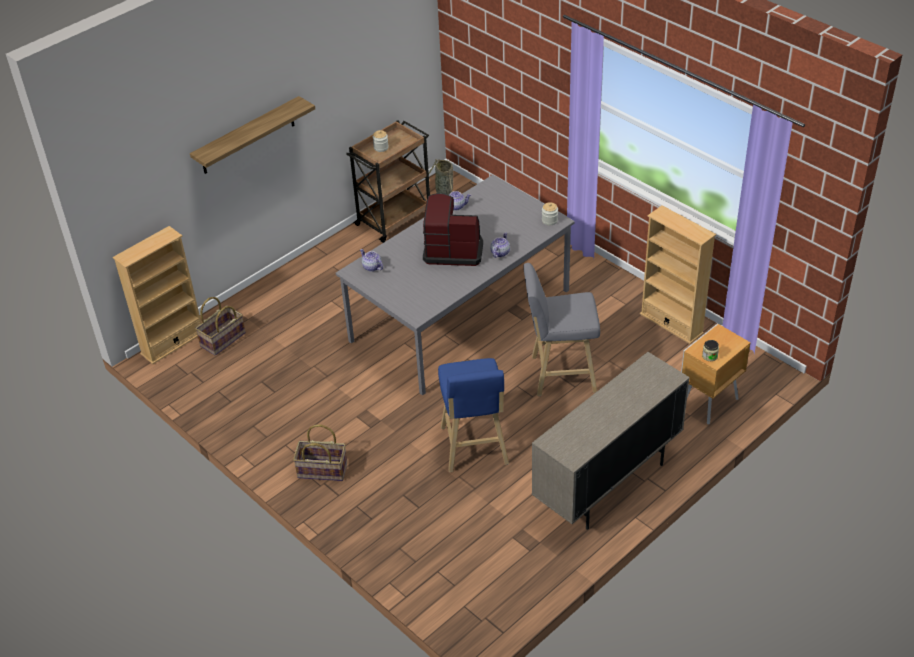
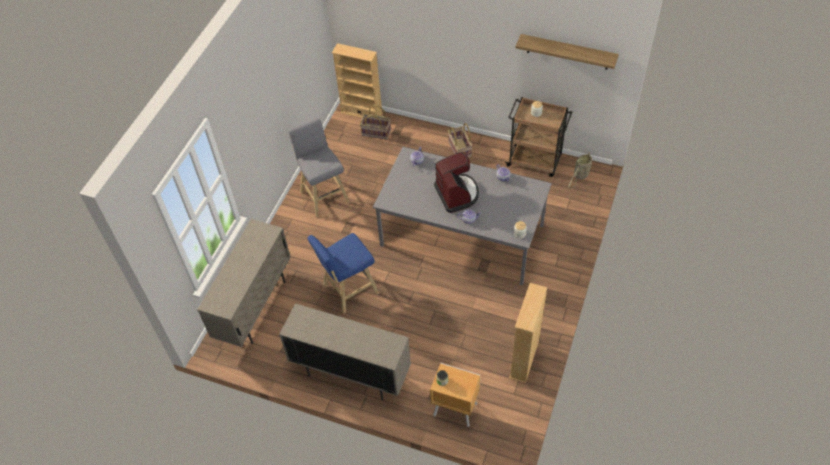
camera: 65 degrees right, 10 degrees up
shelf [190,96,315,174] -> shelf moved to [516,34,619,70]
basket [293,425,347,481] -> basket moved to [448,123,472,158]
grey stool [523,263,600,396] -> grey stool moved to [288,118,350,217]
none -> beige cabinet [197,219,291,347]

